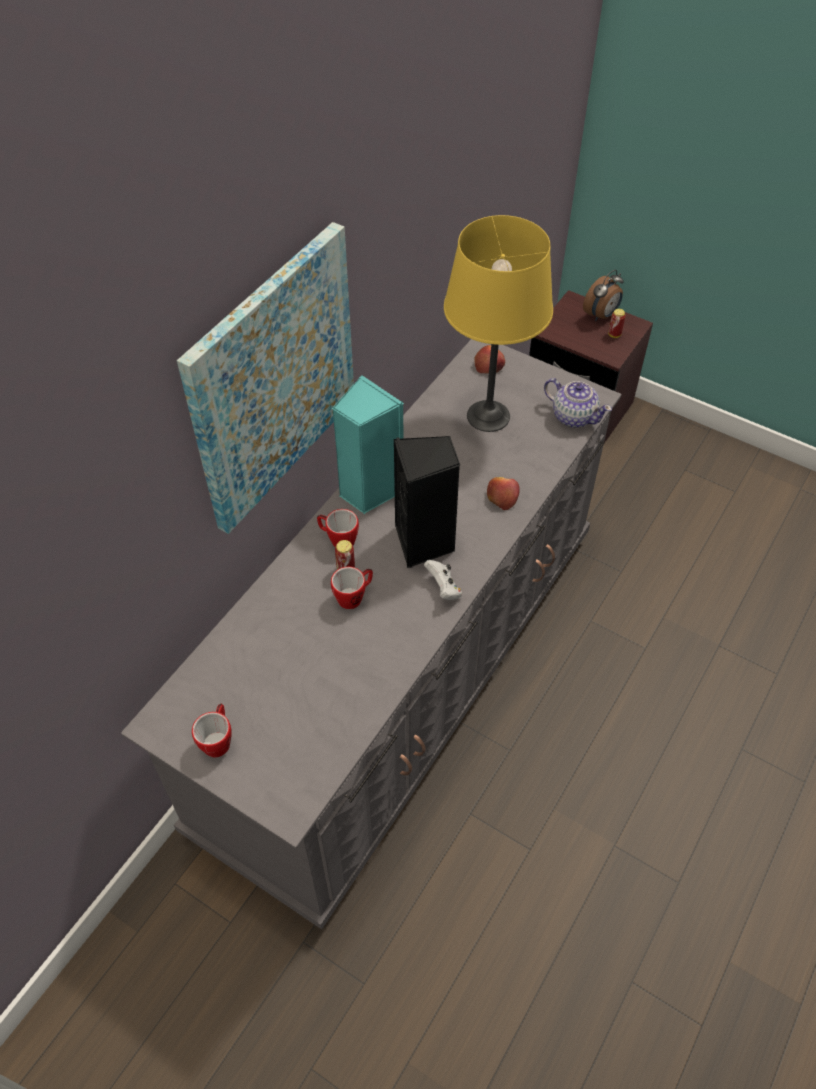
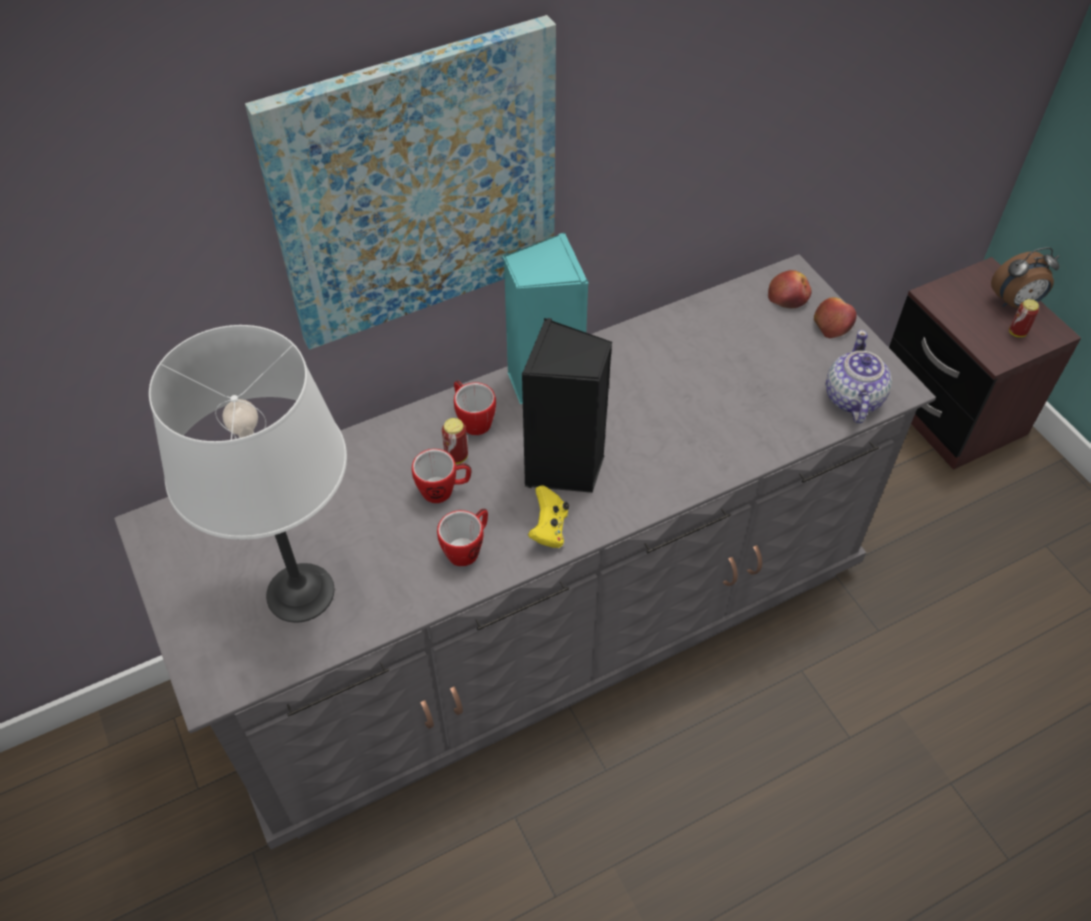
camera: 30 degrees right, 0 degrees up
mug [192,704,232,757] -> mug moved to [437,509,488,566]
white game controller [424,560,462,600] -> yellow game controller [528,485,569,548]
yellow table lamp [444,215,553,432] -> none
apple [487,477,520,510] -> apple moved to [814,297,857,338]
teapot [544,378,612,428] -> teapot turned 150 degrees counterclockwise [826,330,892,424]
none -> white table lamp [149,325,347,622]

